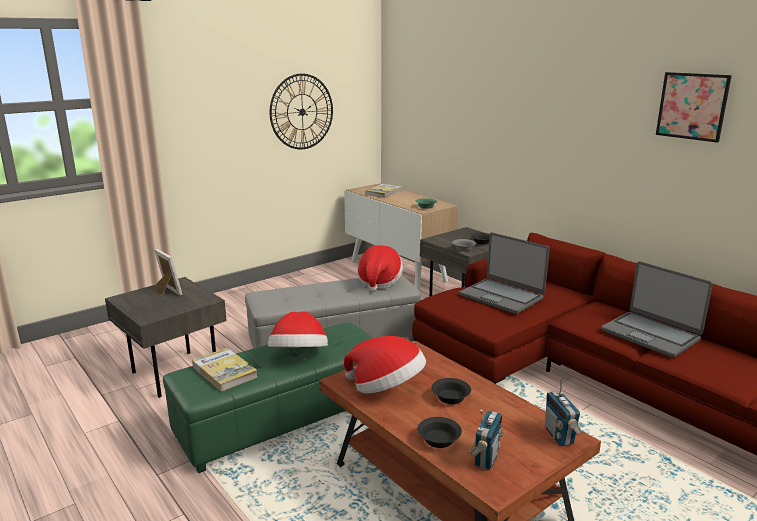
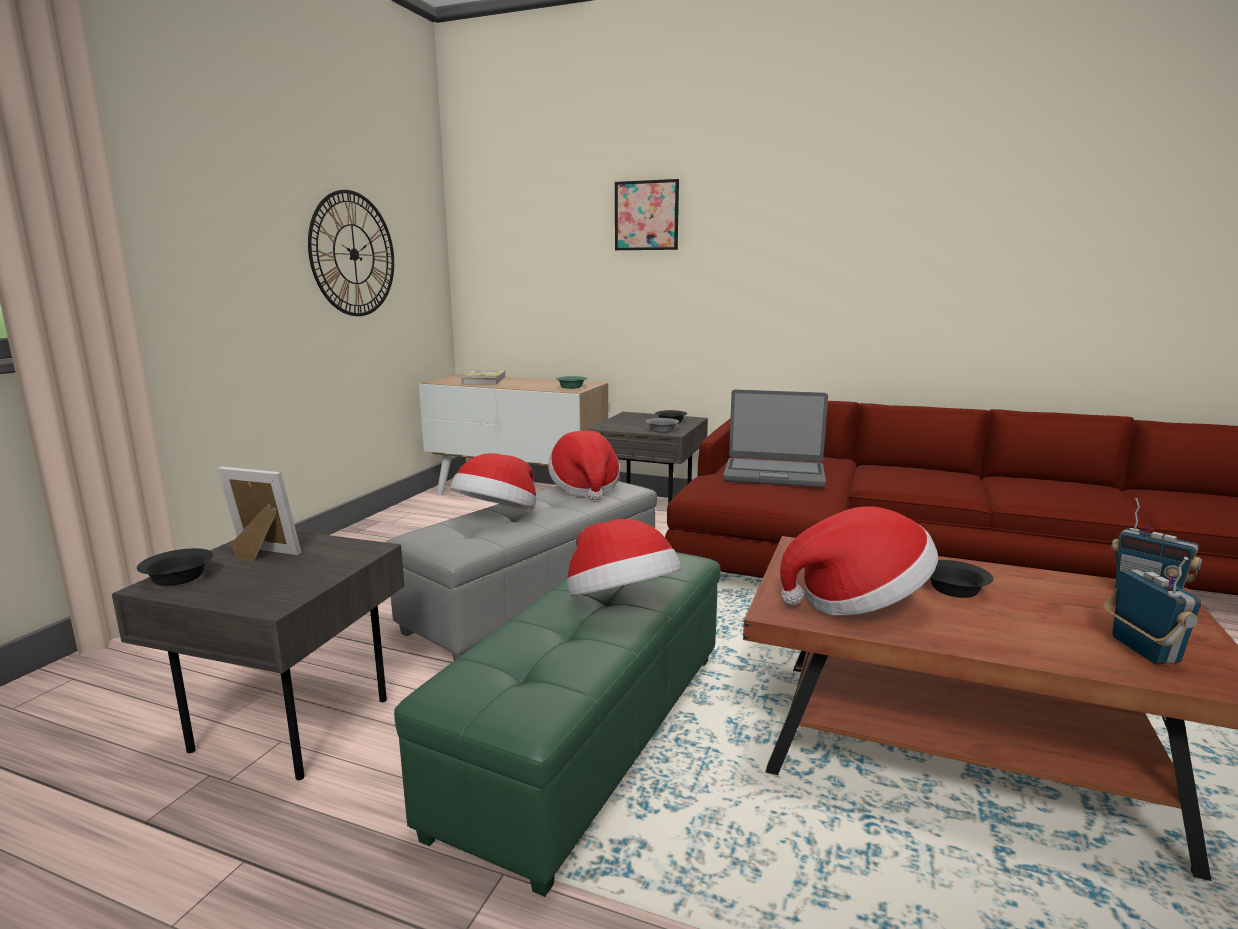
camera: 30 degrees left, 5 degrees down
book [192,348,258,392] -> none
black bowl [418,417,462,448] -> black bowl moved to [137,548,213,586]
laptop [601,261,713,358] -> none
picture [656,72,732,143] -> picture moved to [615,179,679,250]
none -> hat [451,453,536,510]

